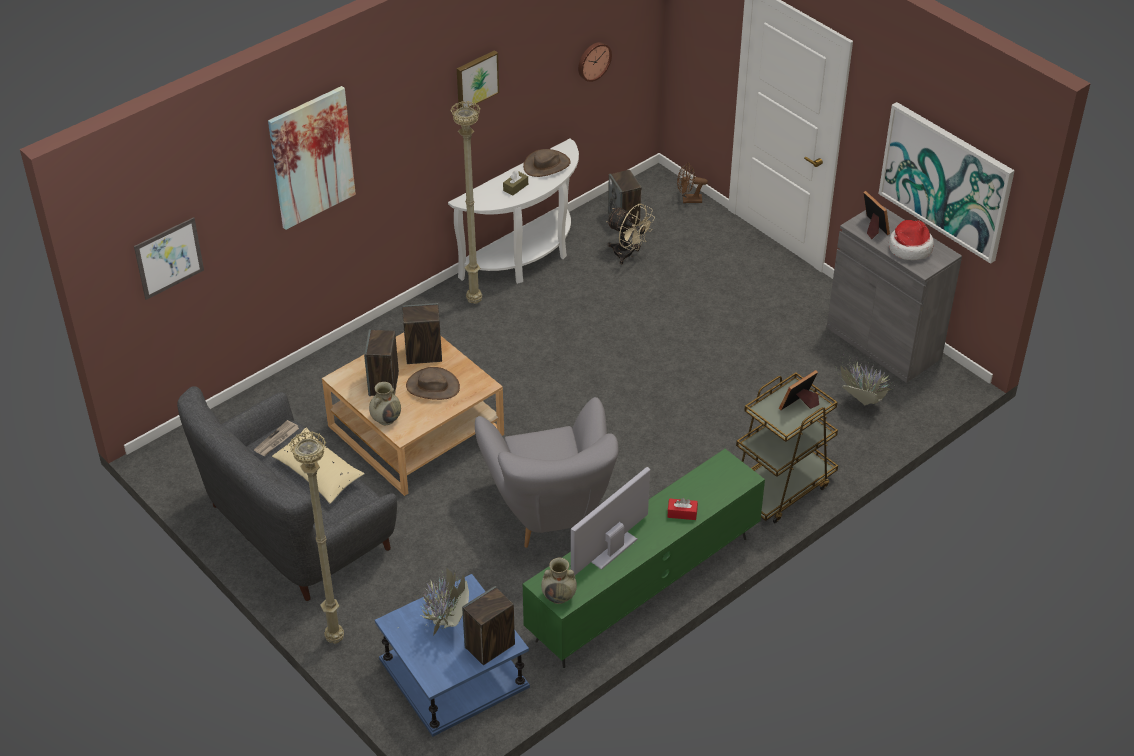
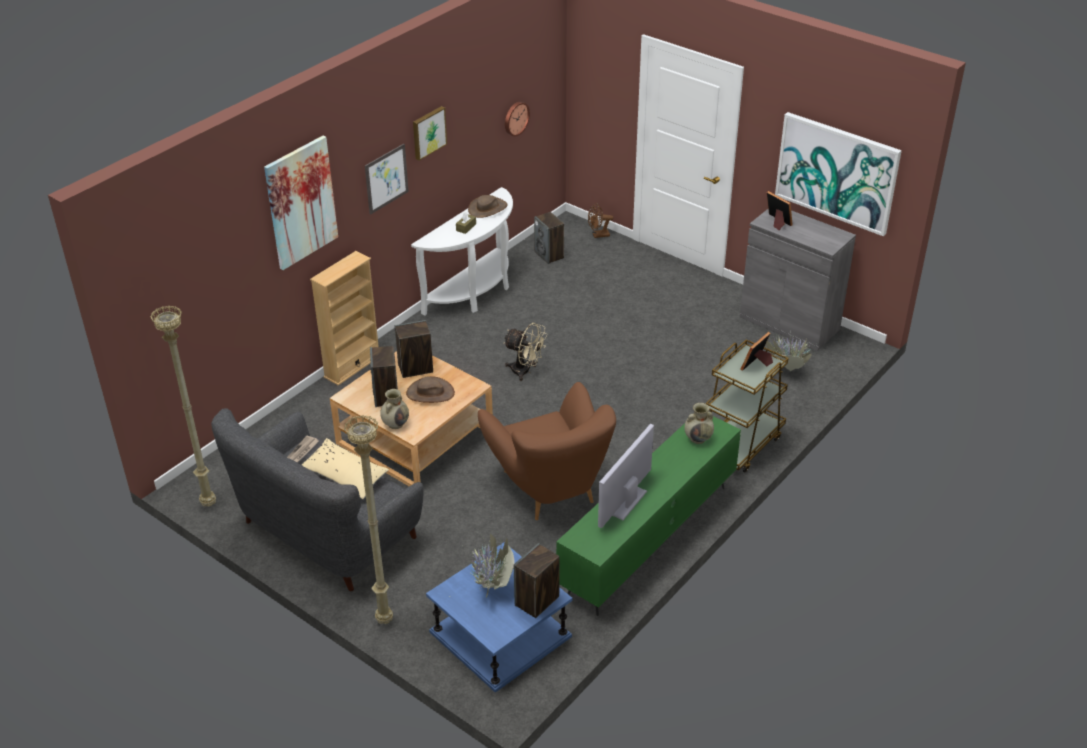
camera: 10 degrees left, 5 degrees down
picture [134,217,204,300] -> picture moved to [365,144,409,214]
beige floor lamp [451,101,482,304] -> beige floor lamp moved to [150,305,216,507]
grey armchair [475,397,618,548] -> brown armchair [478,382,616,520]
beige vase [541,558,577,604] -> beige vase moved to [684,403,714,444]
beige fan [606,204,655,264] -> beige fan moved to [503,323,548,381]
red tissue box [667,498,698,520] -> none
hat [889,220,934,260] -> none
none -> beige bookcase [310,251,379,386]

